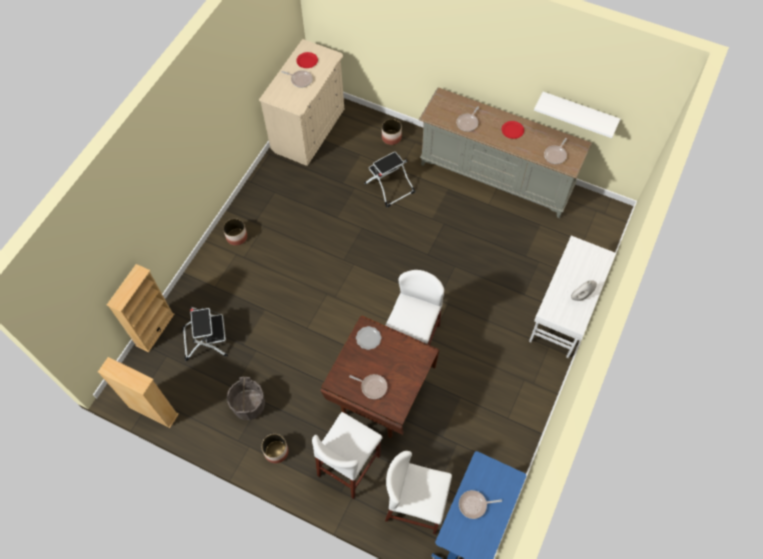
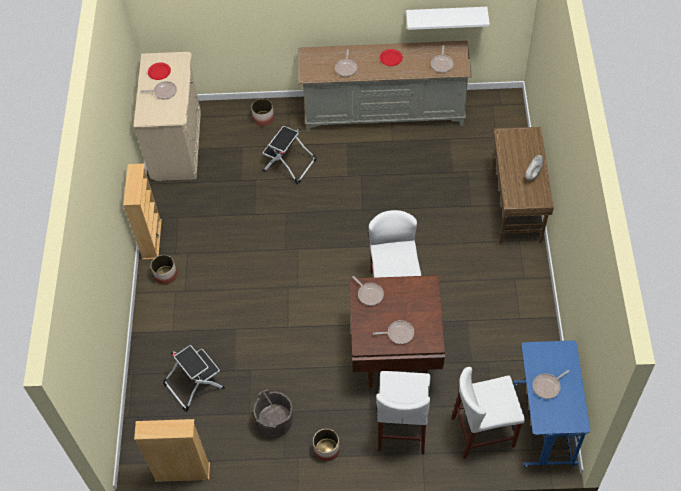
camera: 25 degrees left, 5 degrees down
beige bookcase [107,264,174,352] -> beige bookcase moved to [123,164,162,260]
plate [356,326,381,350] -> frying pan [352,276,384,306]
white console table [529,236,616,358] -> brown console table [491,127,554,244]

